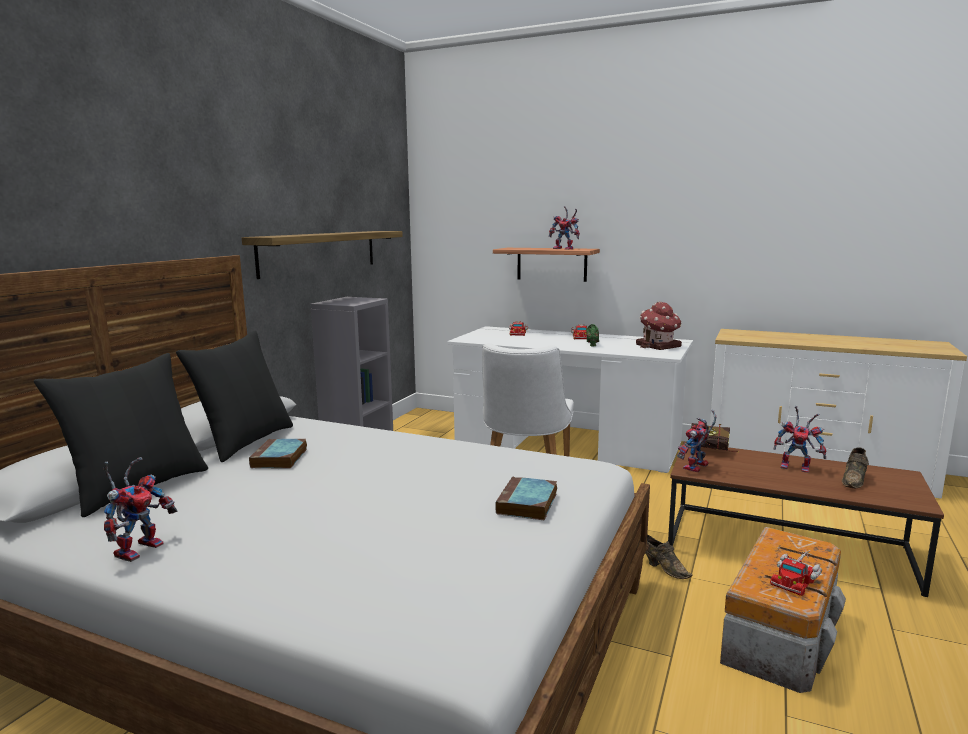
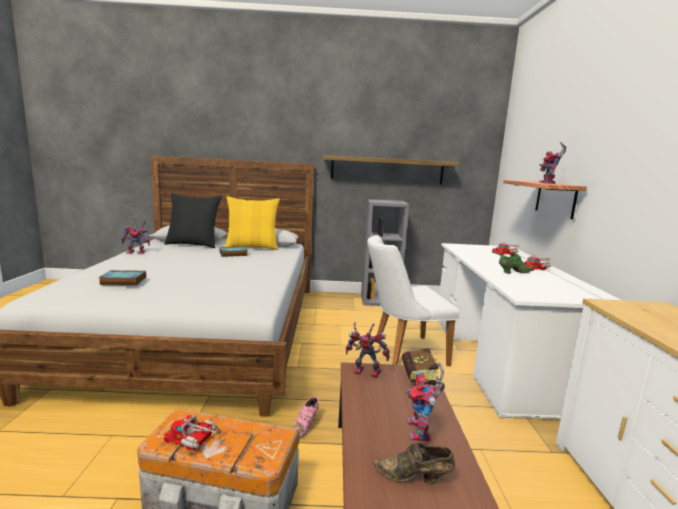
camera: 65 degrees right, 0 degrees up
black pillow [176,331,293,462] -> yellow pillow [225,196,280,250]
book [495,476,557,520] -> book moved to [99,270,146,285]
toy house [636,302,682,350] -> none
brown shoe [645,535,692,579] -> pink shoe [293,397,319,439]

